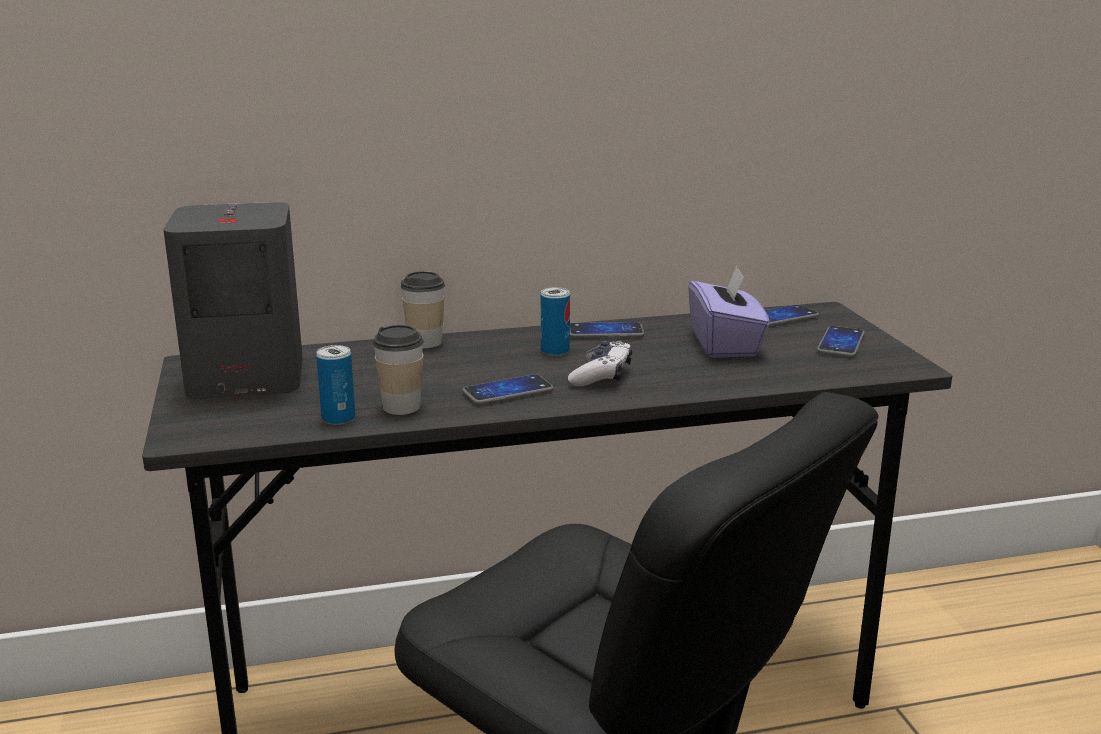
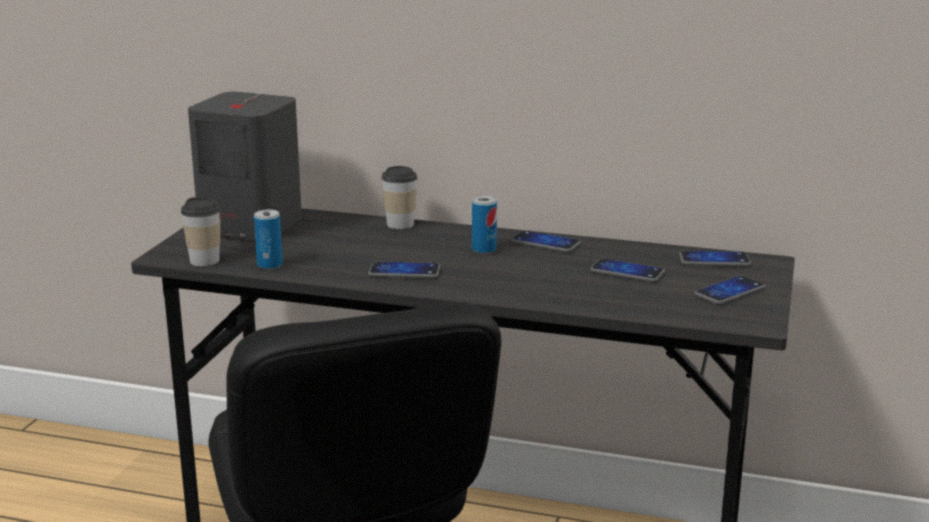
camera: 30 degrees right, 0 degrees up
cup [373,325,424,415] -> cup moved to [181,197,220,266]
game controller [568,340,632,386] -> none
purple tissue box [688,266,770,358] -> phone [590,258,665,282]

